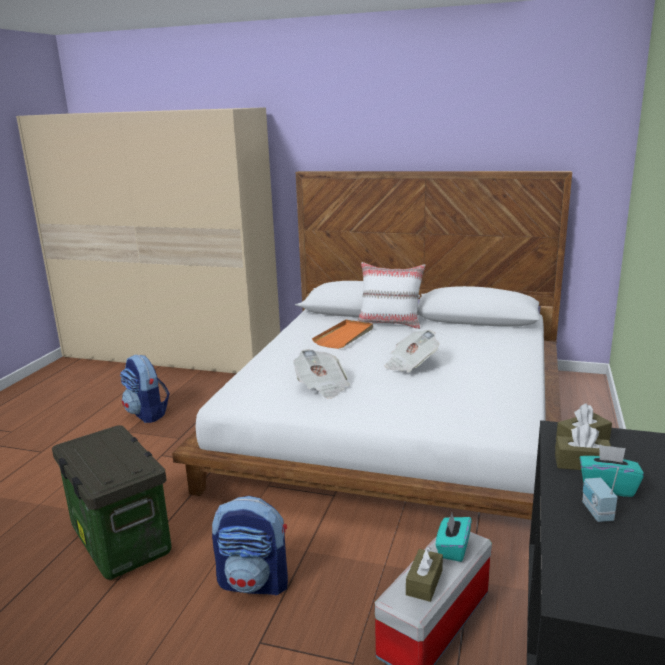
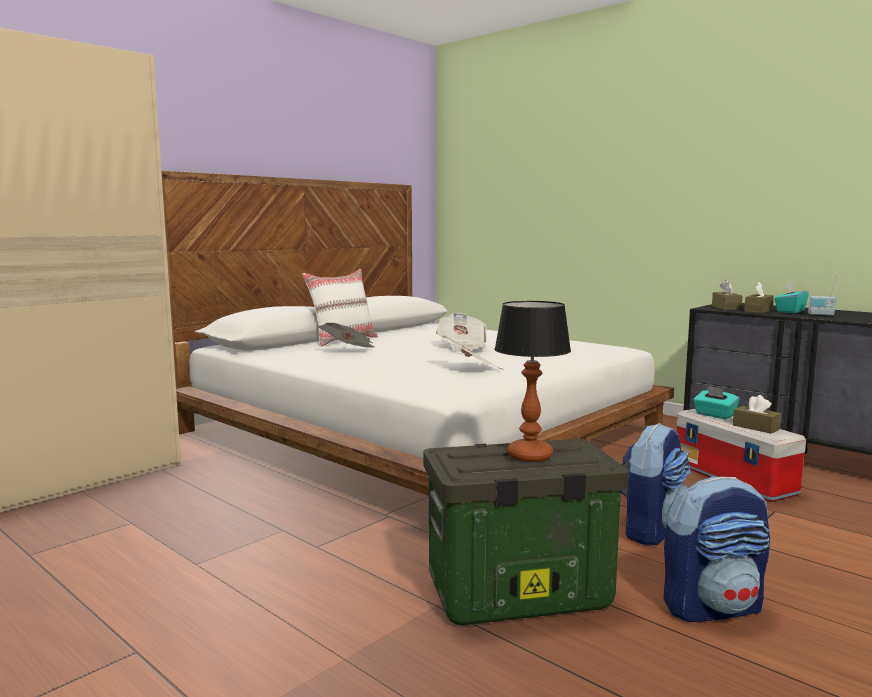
camera: 65 degrees left, 10 degrees down
backpack [120,354,170,423] -> backpack moved to [663,476,770,622]
orange tray [312,320,373,349] -> newspaper [319,323,374,348]
none -> table lamp [494,301,571,462]

